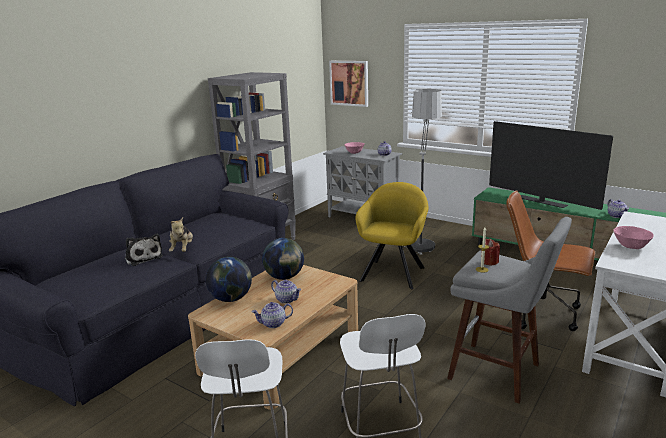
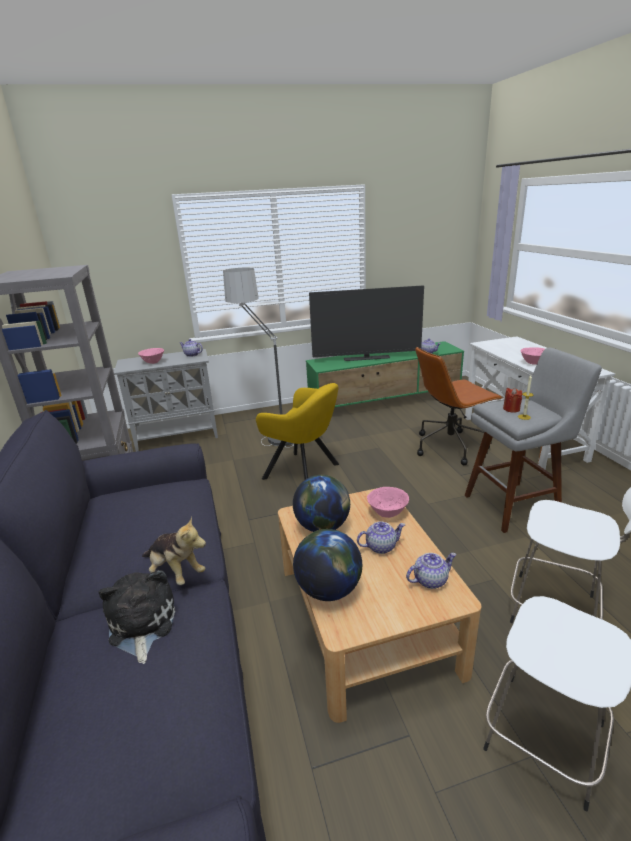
camera: 50 degrees left, 5 degrees up
plush toy [125,233,163,266] -> plush toy turned 105 degrees counterclockwise [98,570,175,664]
teapot [251,302,293,328] -> teapot turned 135 degrees counterclockwise [406,553,456,589]
picture [329,61,368,107] -> none
yellow armchair [356,182,428,289] -> yellow armchair turned 150 degrees clockwise [256,383,339,480]
none -> pink bowl [367,487,409,518]

